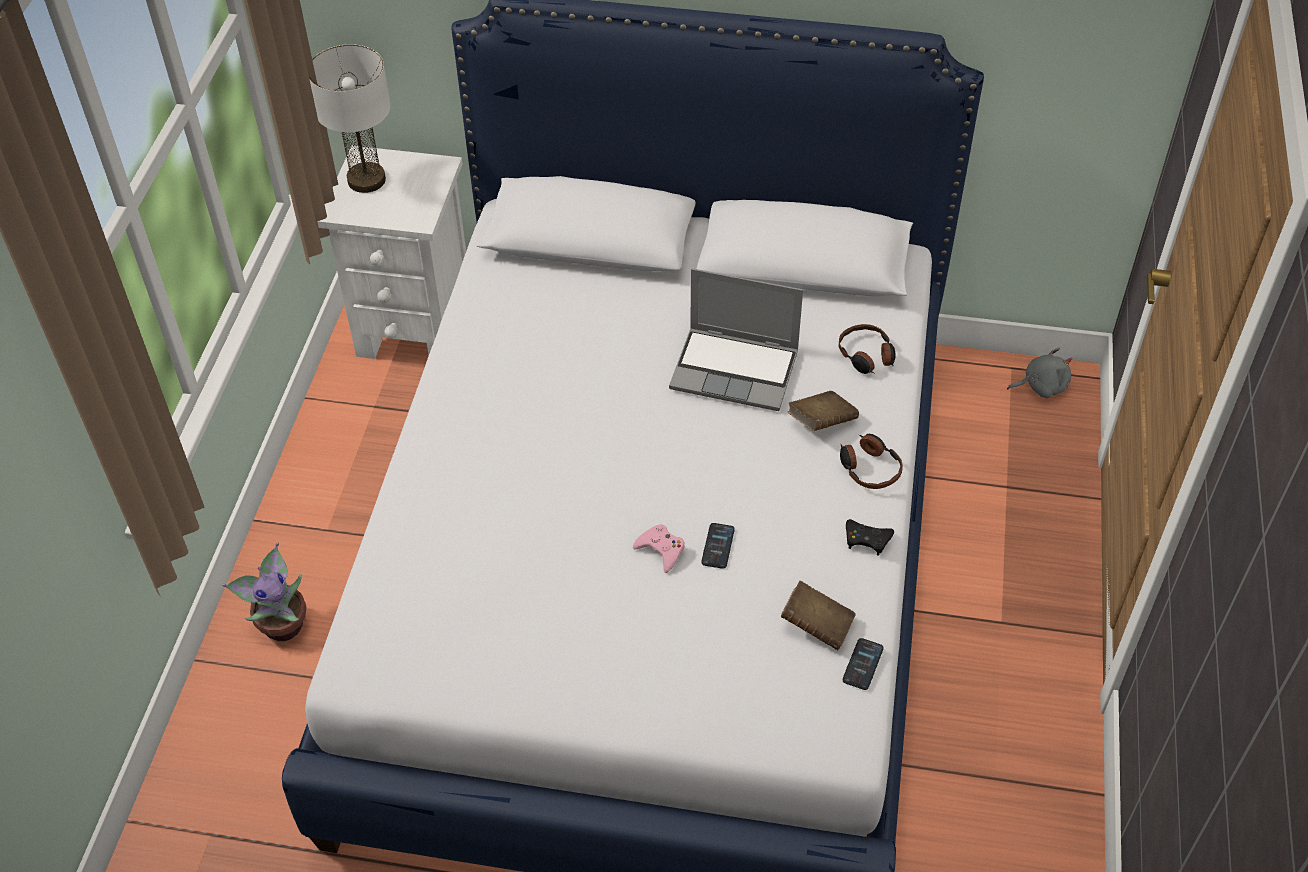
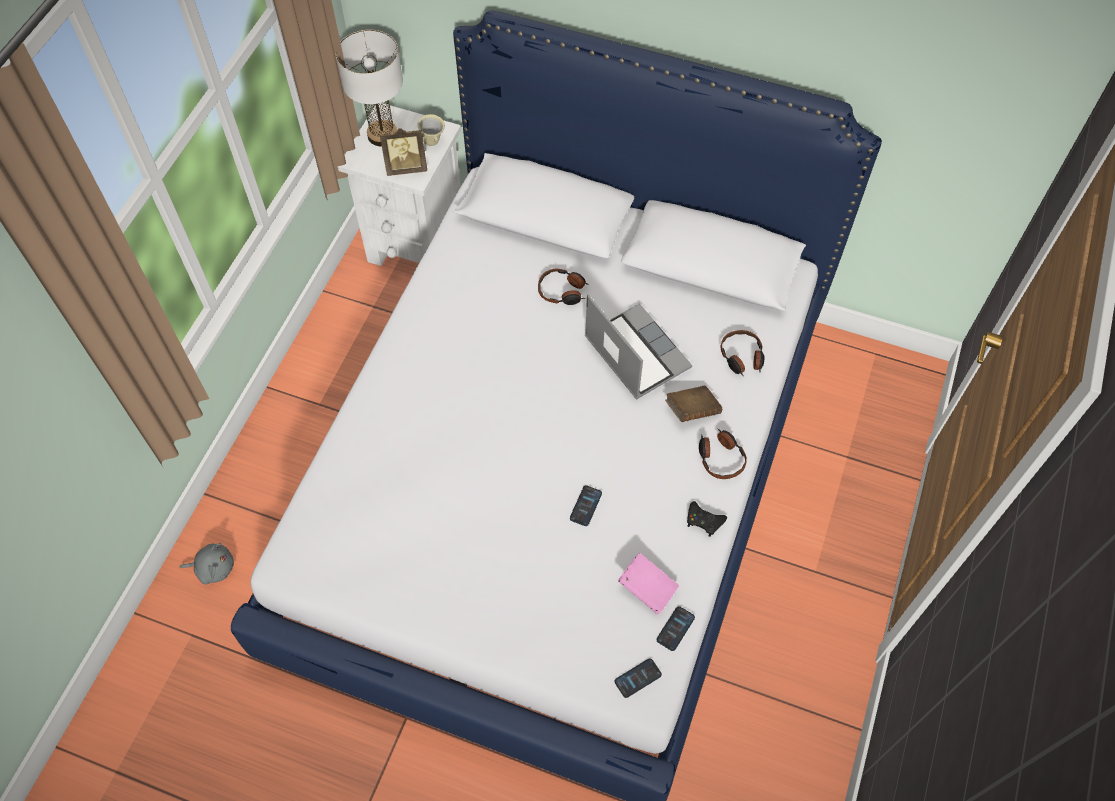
camera: 10 degrees right, 10 degrees up
potted plant [222,542,306,641] -> none
pink game controller [633,524,685,573] -> none
laptop [669,268,803,411] -> laptop turned 150 degrees counterclockwise [585,294,692,400]
brown book [781,581,856,650] -> pink book [618,553,679,615]
grey plush toy [1007,347,1072,398] -> grey plush toy moved to [179,543,234,585]
none -> picture frame [380,128,427,176]
none -> beige mug [417,114,445,146]
none -> headphones [538,269,589,305]
none -> phone [615,658,662,698]

